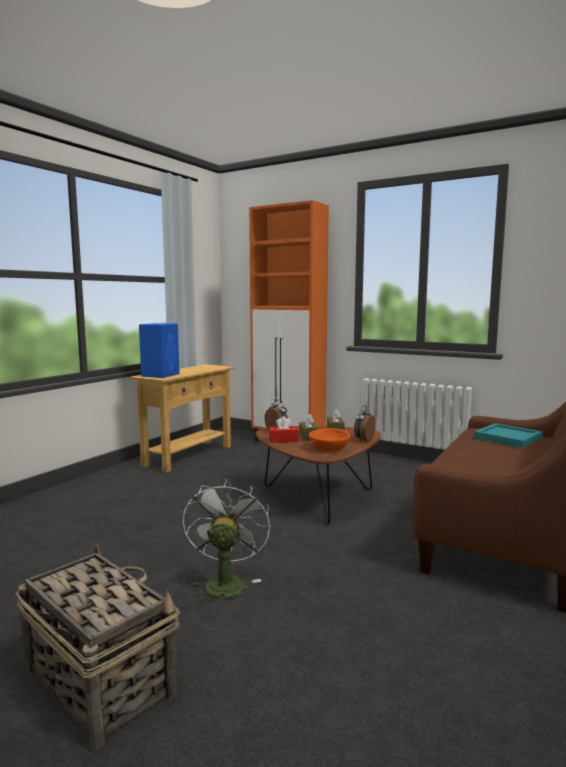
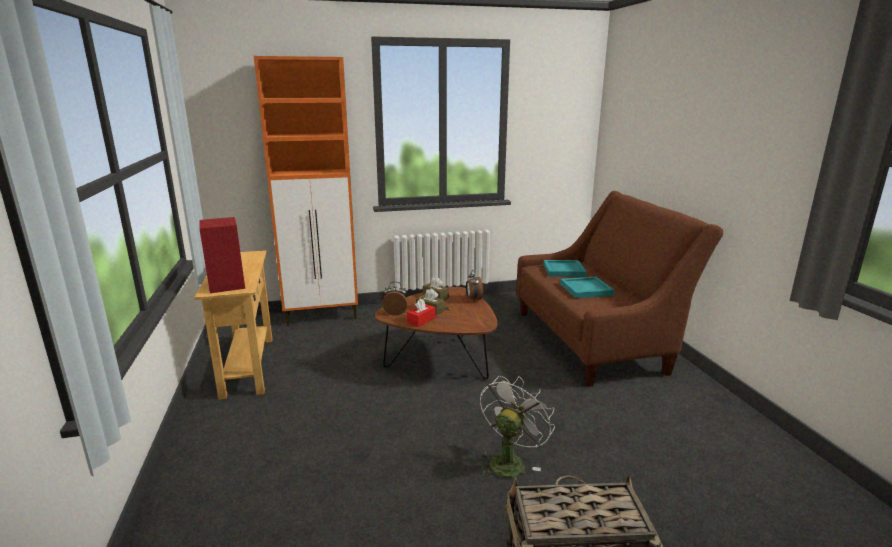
camera: 45 degrees left, 10 degrees up
blue speaker [139,323,180,378] -> red speaker [199,217,245,293]
white fan [183,480,270,606] -> white fan turned 75 degrees clockwise [478,376,555,479]
orange bowl [309,428,350,451] -> none
none -> turquoise tray [560,276,615,298]

